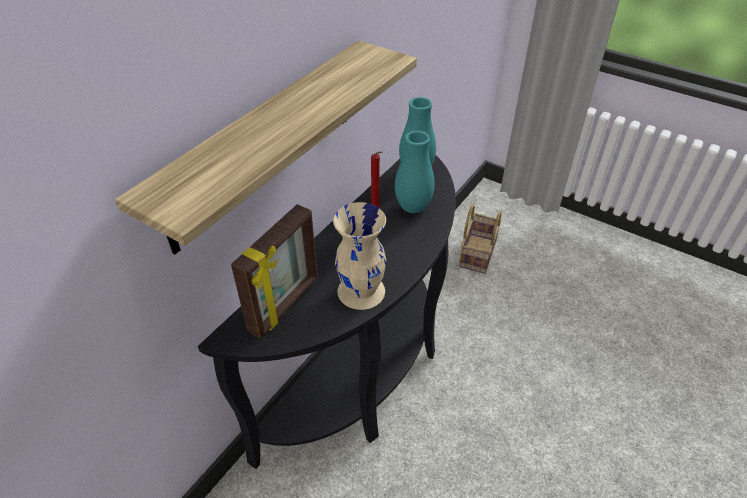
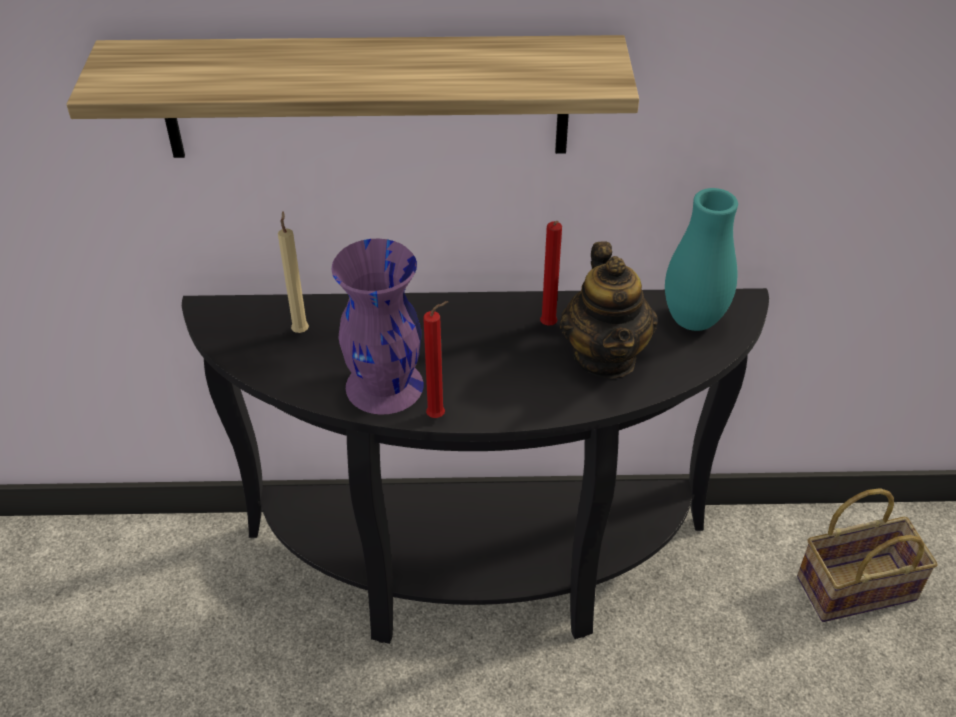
camera: 55 degrees right, 0 degrees up
picture frame [231,204,318,339] -> beige candle [278,211,309,333]
beige vase [333,202,386,310] -> purple vase [331,239,423,414]
turquoise vase [395,131,435,213] -> teapot [560,241,658,379]
none -> red candle [423,301,449,418]

